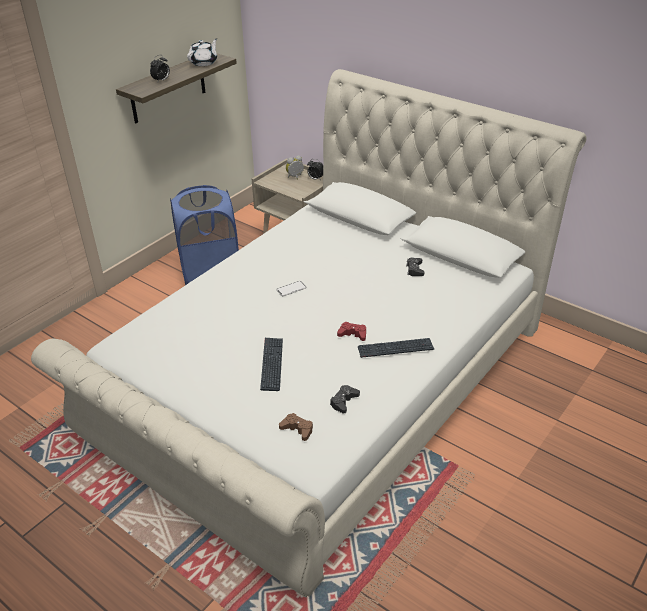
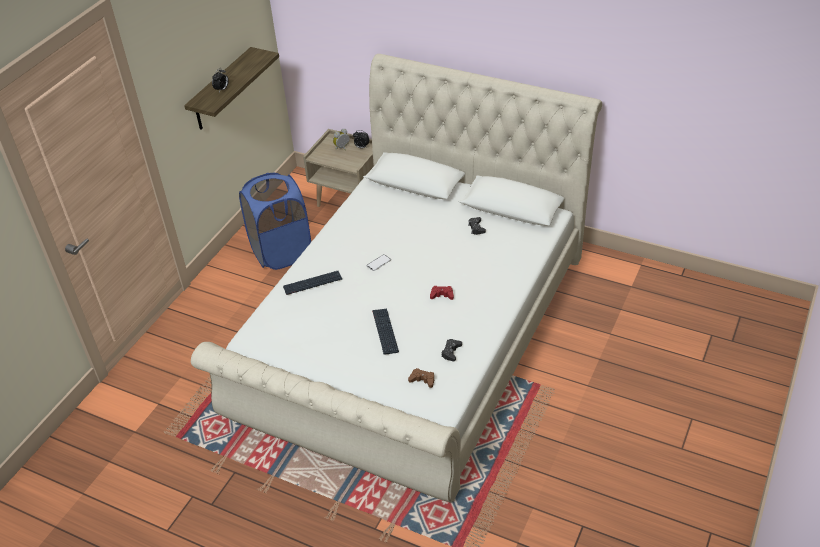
camera: 10 degrees left, 5 degrees up
white teapot [187,38,217,66] -> none
keyboard [358,338,434,358] -> keyboard moved to [283,271,342,295]

